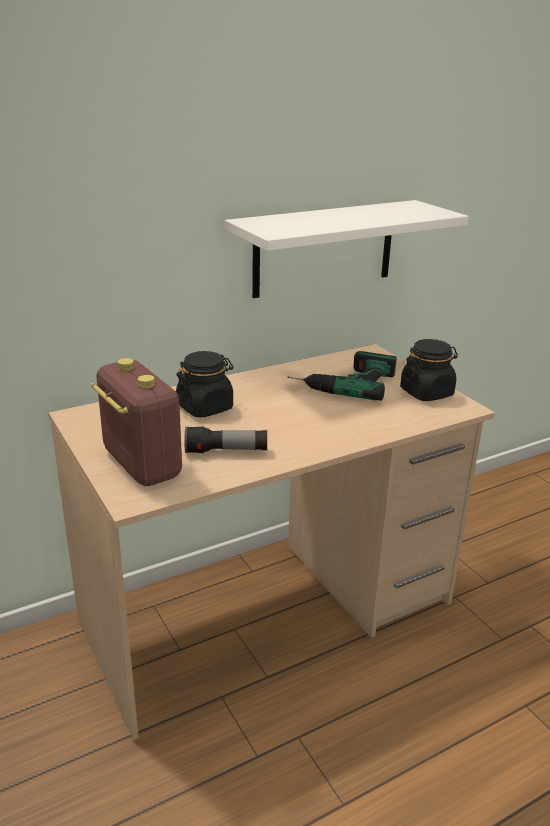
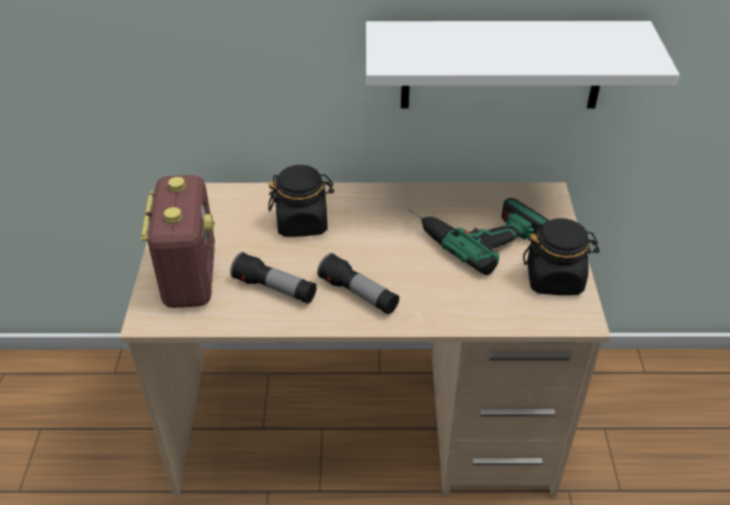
camera: 30 degrees right, 15 degrees up
none -> flashlight [317,253,399,314]

